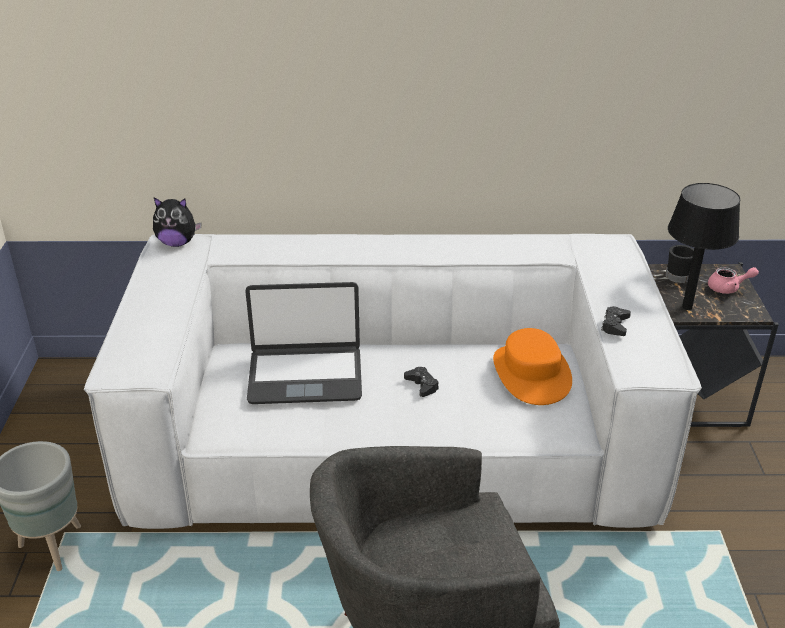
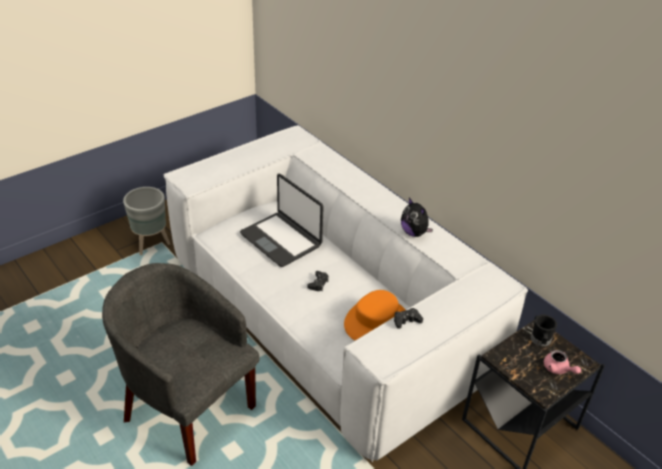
camera: 50 degrees right, 5 degrees up
plush toy [153,198,202,247] -> plush toy moved to [401,198,433,237]
black table lamp [668,183,740,310] -> none

